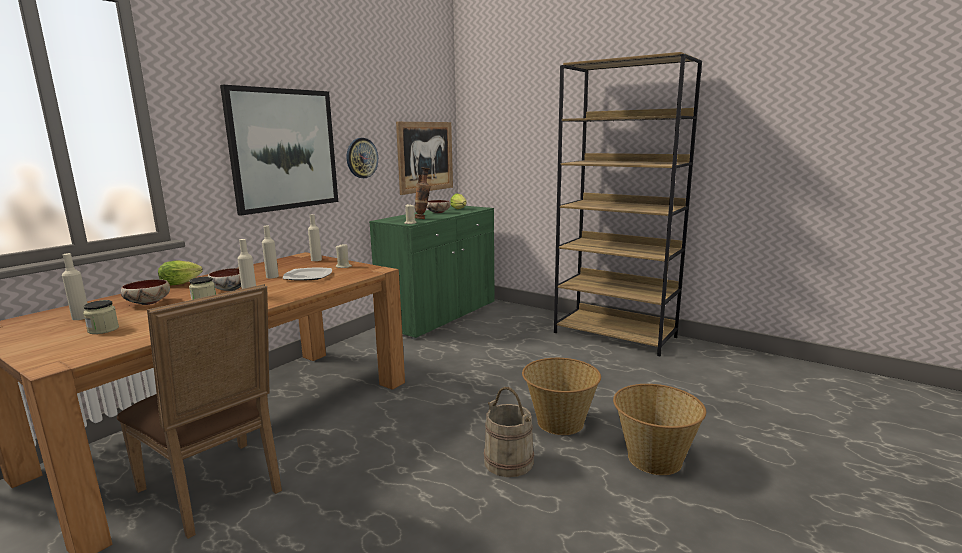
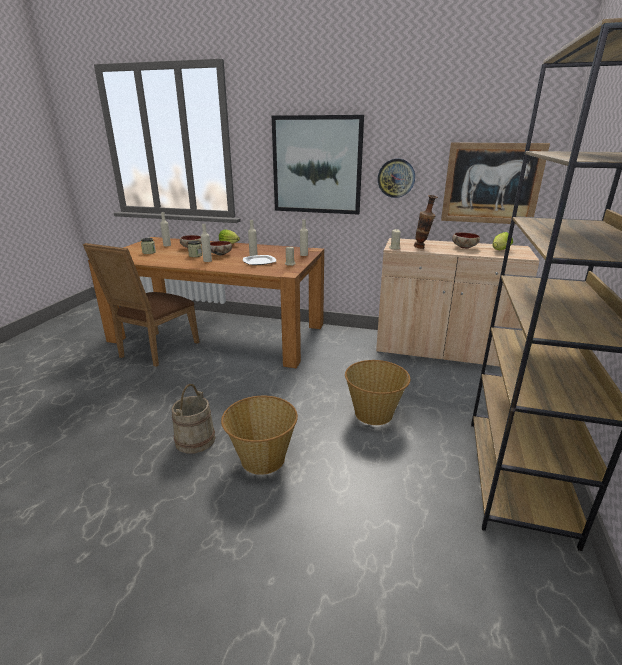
camera: 70 degrees right, 10 degrees up
green cabinet [369,206,495,340] -> beige cabinet [376,238,540,366]
basket [613,384,706,475] -> basket moved to [345,360,410,425]

